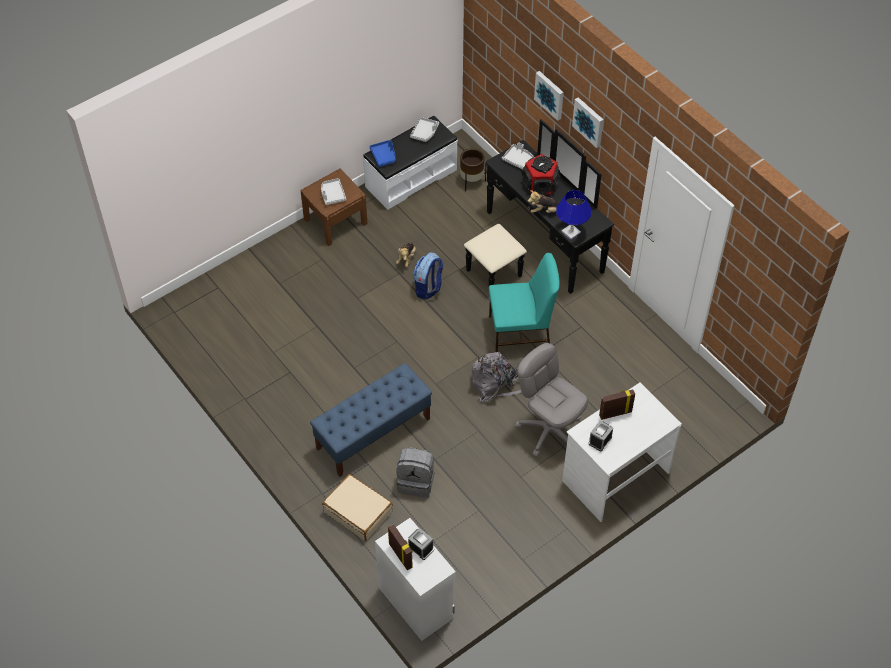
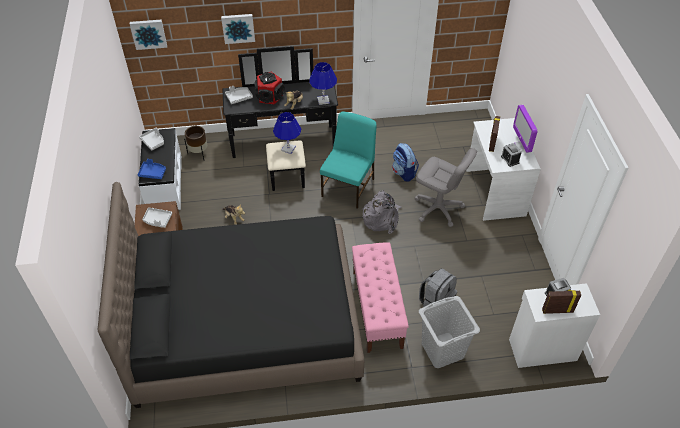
camera: 60 degrees left, 5 degrees down
blue bench [310,363,432,477] -> pink bench [352,242,409,353]
beige suitcase [322,474,393,541] -> grey laundry basket [419,296,480,368]
backpack [413,252,444,299] -> backpack moved to [392,143,419,182]
grey office chair [515,343,588,457] -> grey office chair turned 135 degrees counterclockwise [414,148,477,227]
picture [572,97,604,148] -> picture moved to [130,19,167,50]
none -> black bed [98,182,364,408]
none -> blue table lamp [273,112,301,154]
none -> monitor [513,105,537,153]

